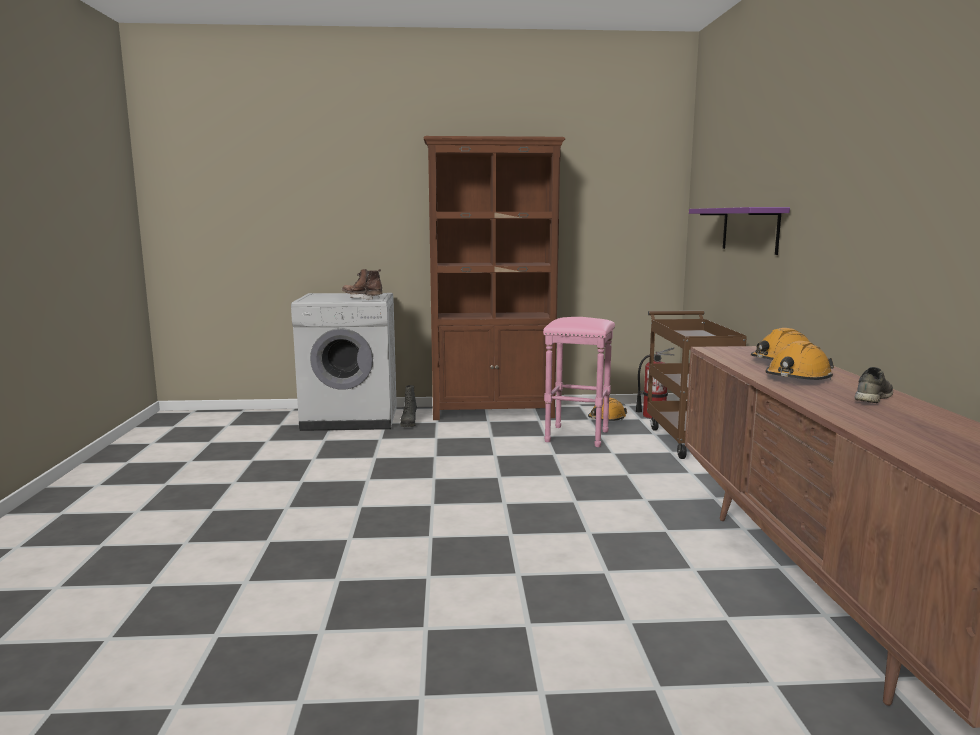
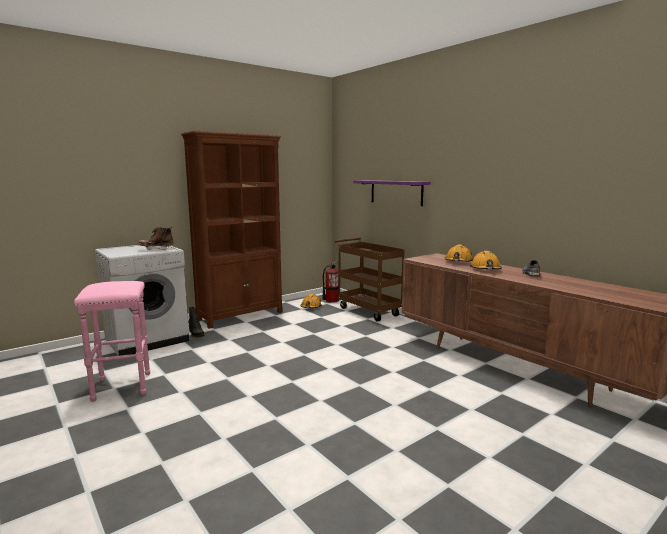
camera: 35 degrees left, 0 degrees up
pink stool [543,317,615,447] -> pink stool moved to [74,281,150,402]

